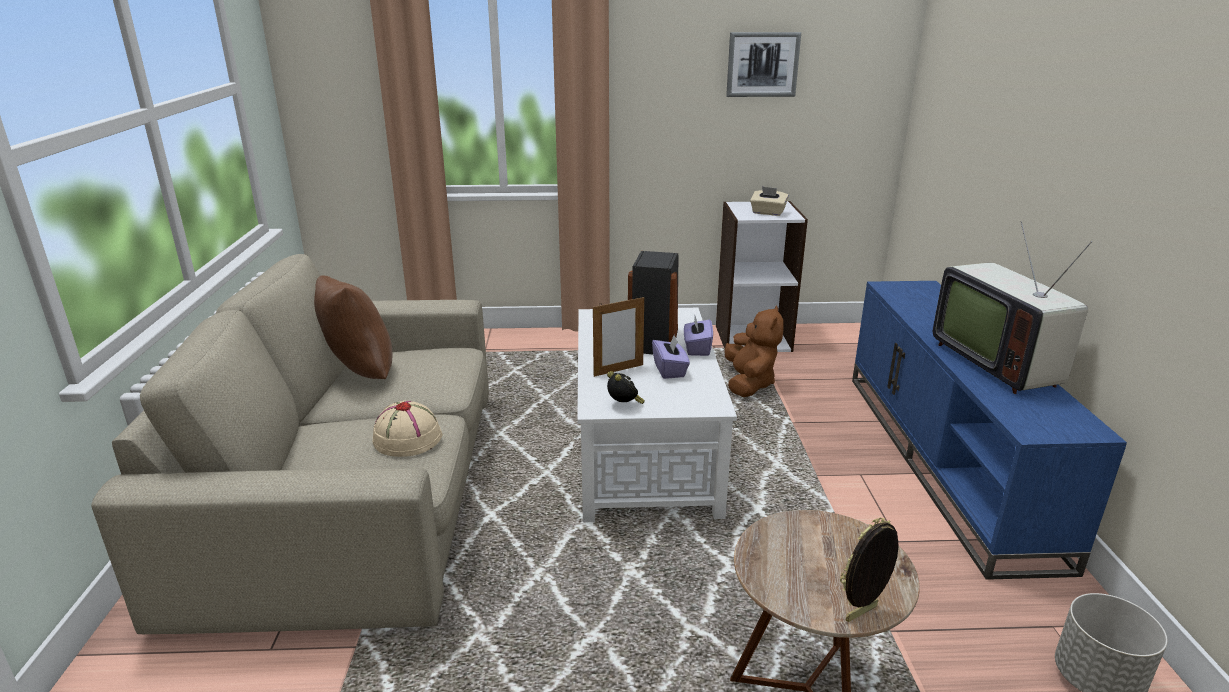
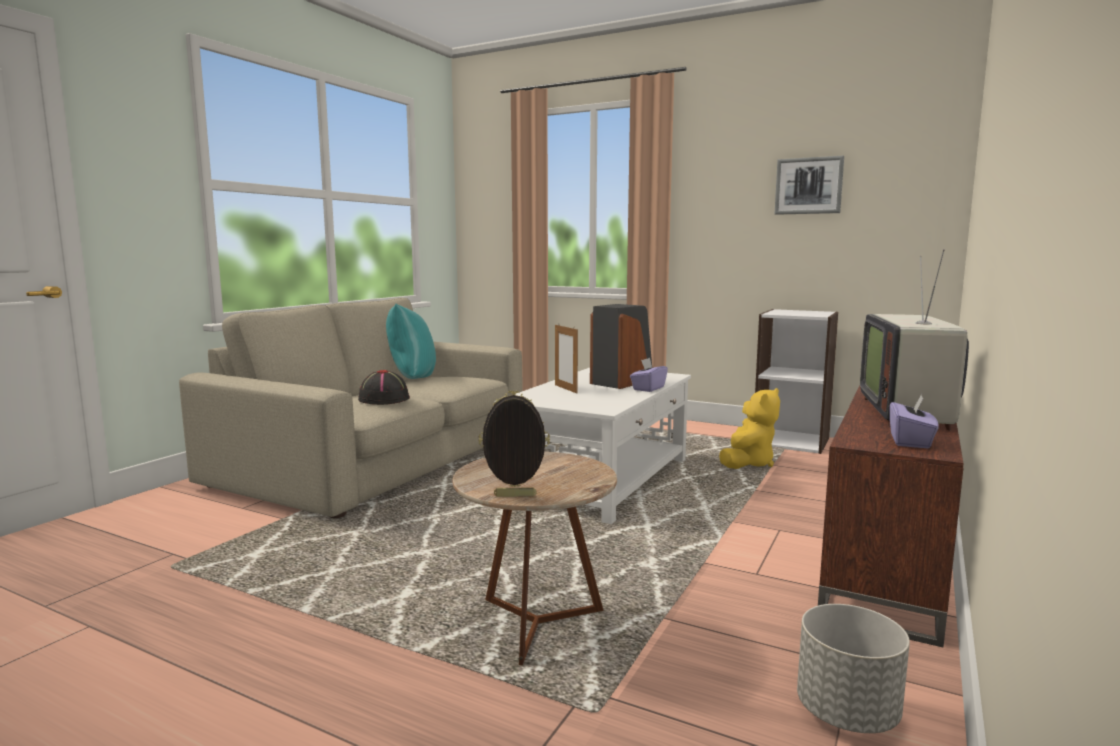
camera: 30 degrees right, 15 degrees down
brown pillow [314,276,392,379] -> turquoise pillow [386,304,436,379]
beige hat [373,400,443,457] -> black hat [358,370,410,405]
picture frame [593,296,644,377] -> picture frame turned 60 degrees clockwise [555,323,578,393]
alarm clock [607,371,645,404] -> none
purple tissue box [652,335,690,379] -> purple tissue box moved to [890,396,939,448]
brown plush toy [724,306,784,397] -> yellow plush toy [719,388,780,469]
beige tissue box [750,186,789,216] -> none
blue tv stand [852,281,1127,580] -> brown tv stand [818,386,964,647]

